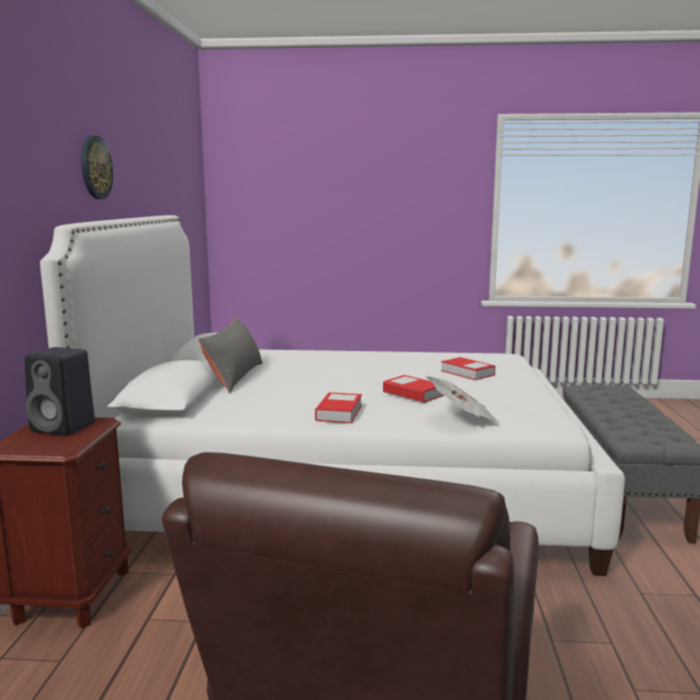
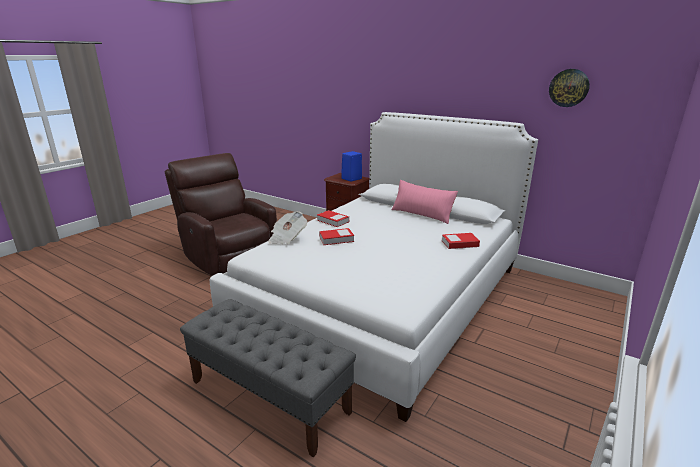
camera: 120 degrees right, 10 degrees up
black speaker [25,347,95,436] -> blue speaker [341,151,362,181]
wall clock [81,135,113,199] -> wall clock moved to [549,69,590,107]
grey pillow [198,317,263,393] -> pink pillow [391,180,458,224]
book [441,357,495,380] -> book moved to [442,233,480,249]

